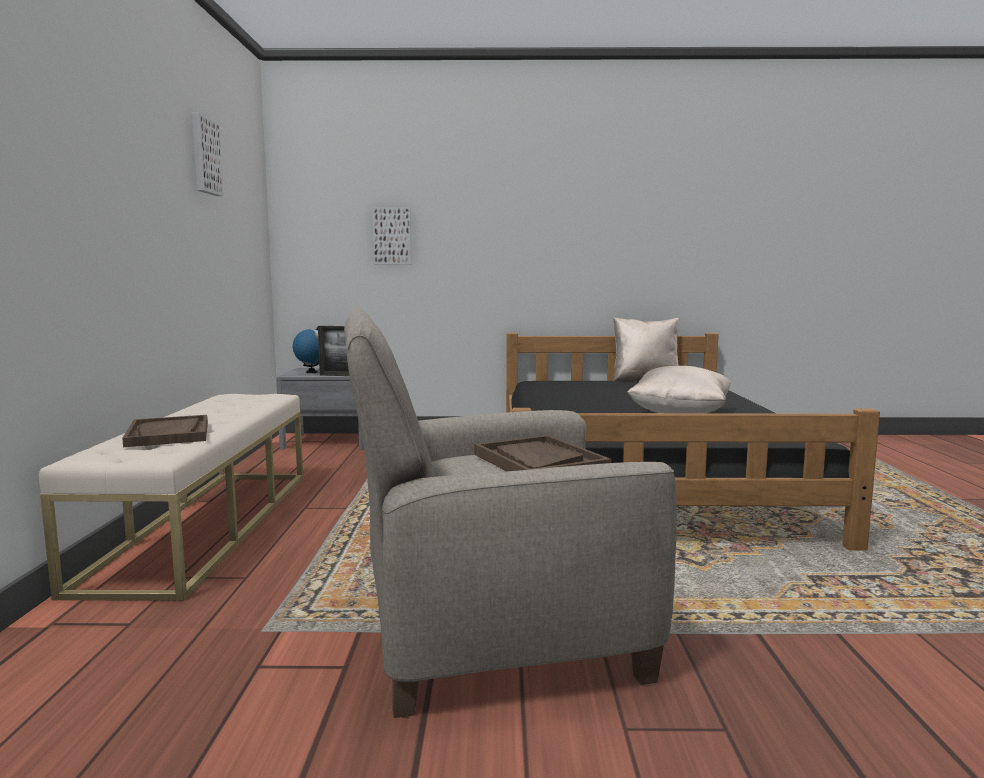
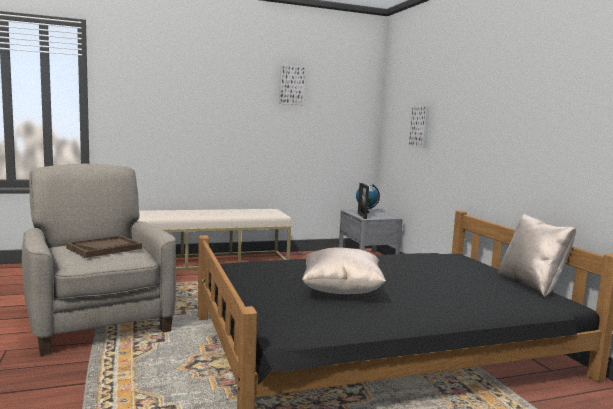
camera: 70 degrees right, 0 degrees up
brown tray [122,415,208,447] -> none

